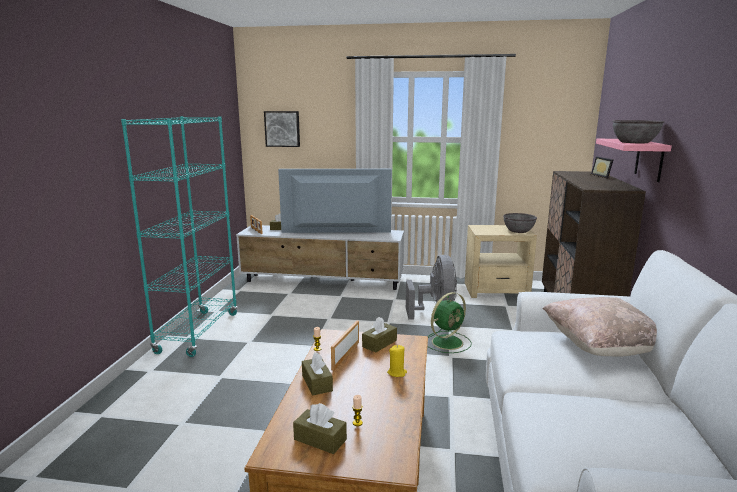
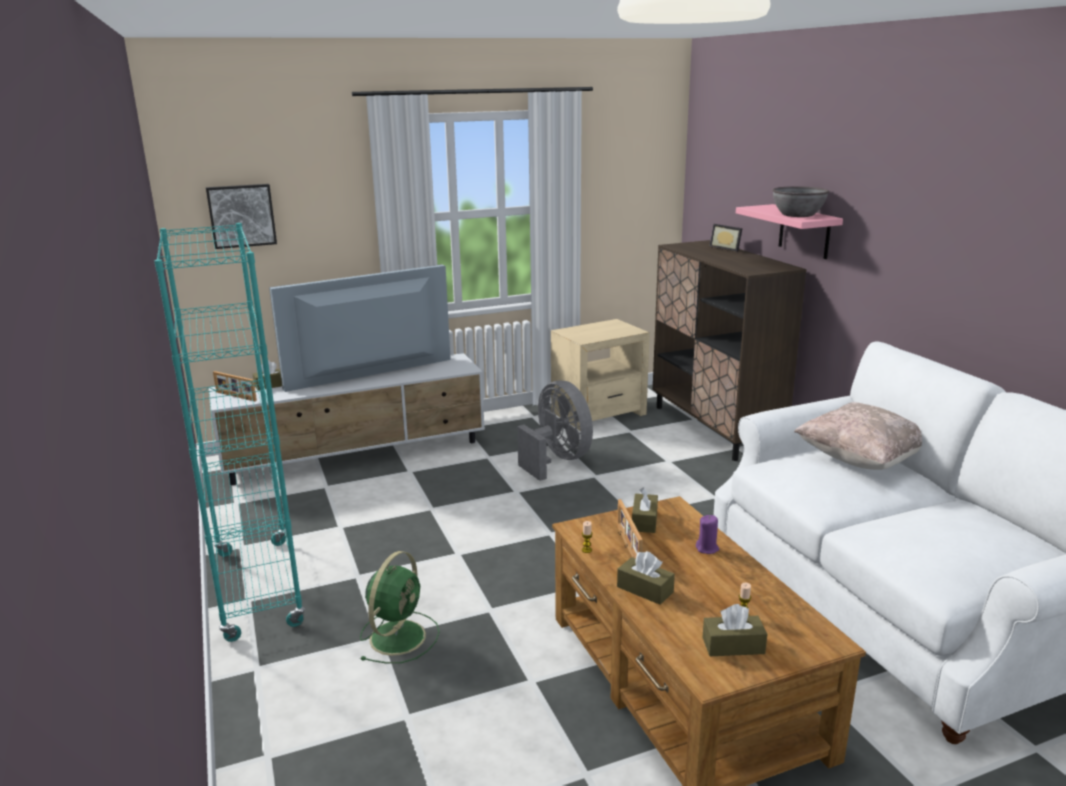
camera: 30 degrees left, 5 degrees up
yellow candle [387,345,407,377] -> purple candle [696,515,719,554]
green fan [427,292,472,353] -> green fan moved to [360,551,439,663]
grey bowl [503,213,537,233] -> none

